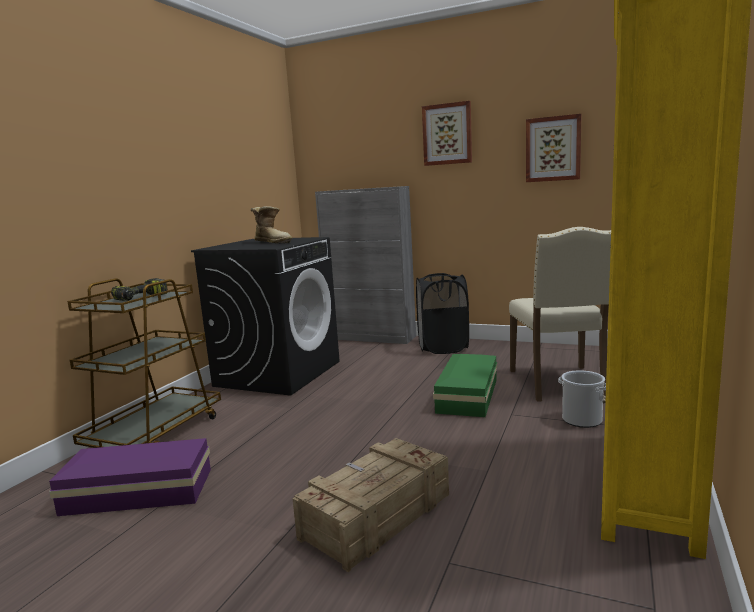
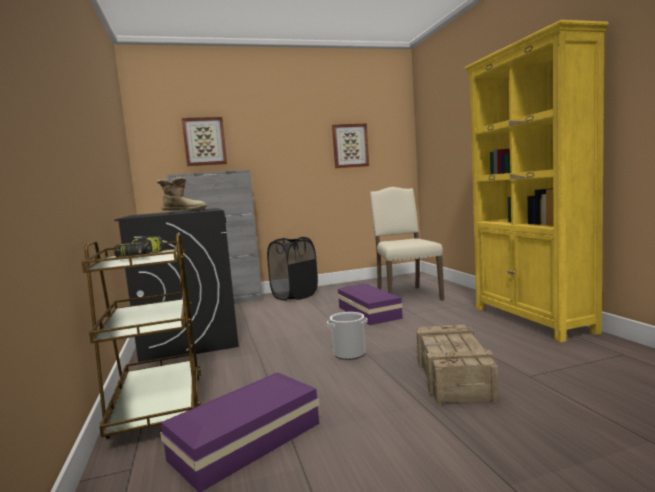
camera: 40 degrees left, 5 degrees down
picture [422,101,472,166] -> picture moved to [182,117,227,166]
green storage box [433,354,497,417] -> purple storage box [337,284,403,325]
beige chair [509,227,611,402] -> beige chair turned 150 degrees counterclockwise [369,187,444,301]
bucket [558,370,606,428] -> bucket moved to [327,312,368,360]

